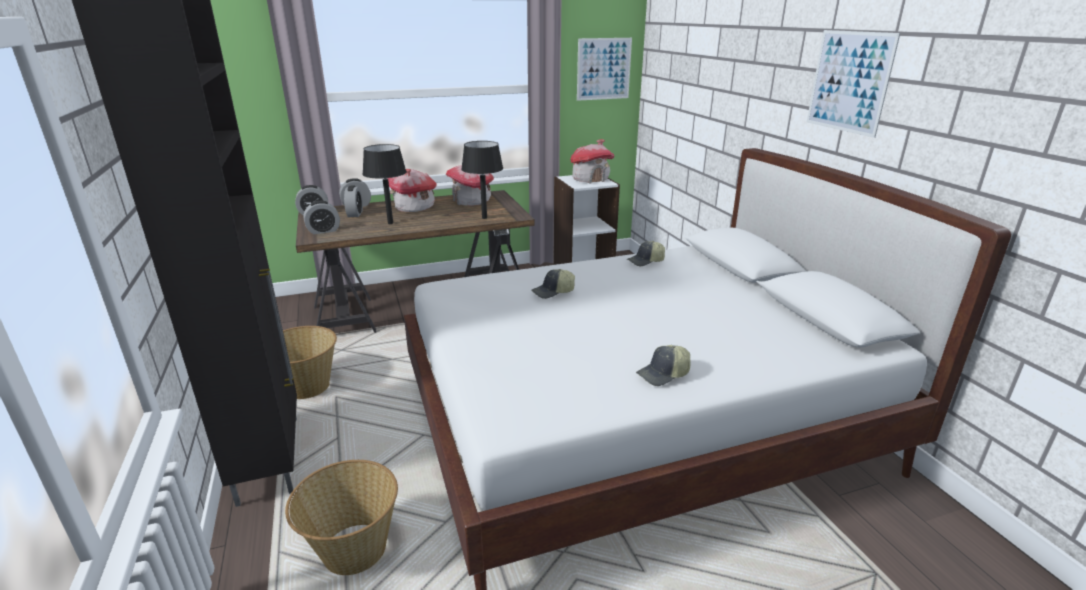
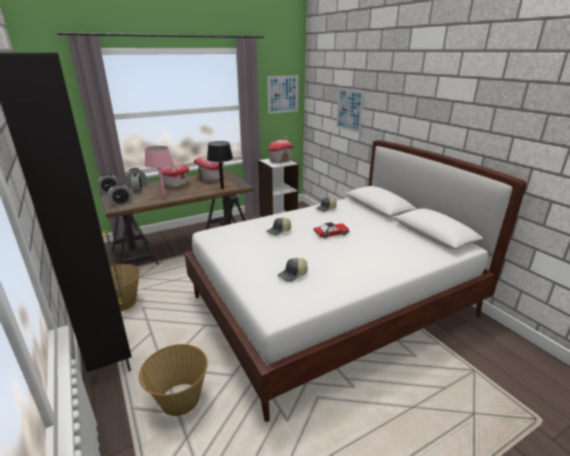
camera: 10 degrees left, 0 degrees up
black table lamp [362,144,407,224] -> pink table lamp [145,146,173,196]
cap [636,345,691,386] -> cap moved to [277,258,308,282]
picture [807,30,900,138] -> picture moved to [336,88,364,133]
none -> toy car [314,222,350,238]

